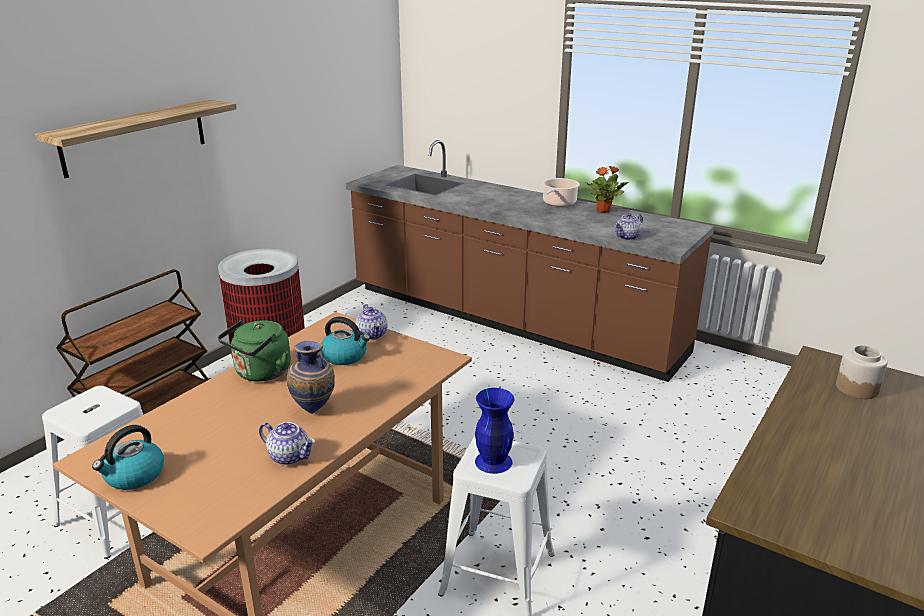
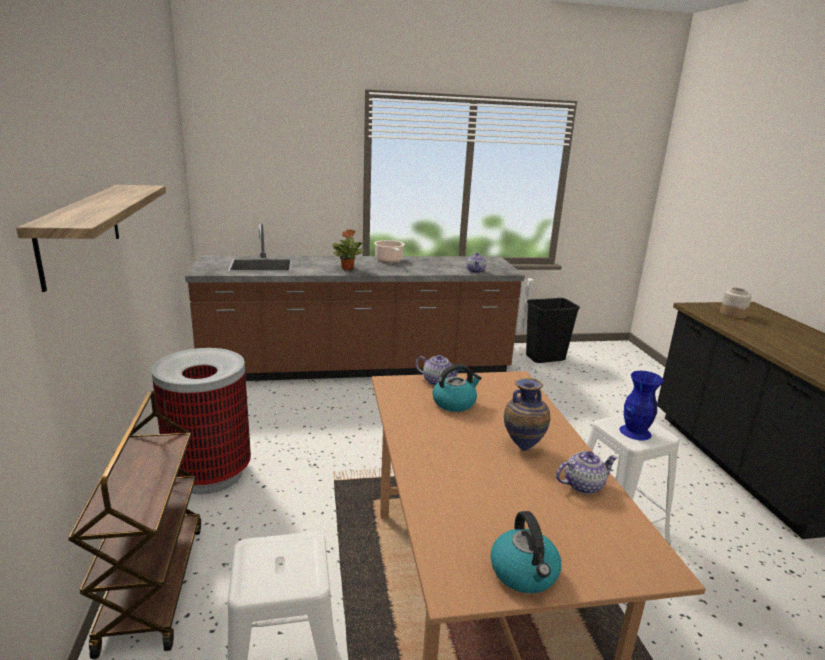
camera: 45 degrees left, 5 degrees down
green kettle [218,320,291,382] -> none
potted plant [585,166,629,213] -> potted plant moved to [333,229,364,270]
none -> black trash can [526,298,580,363]

